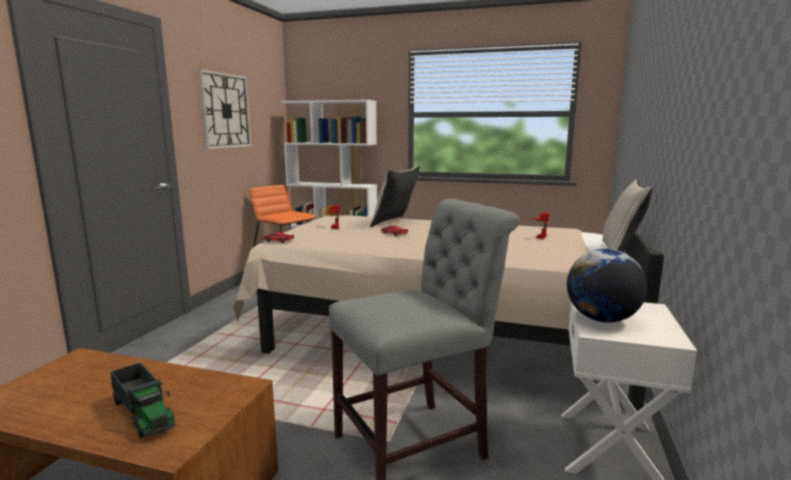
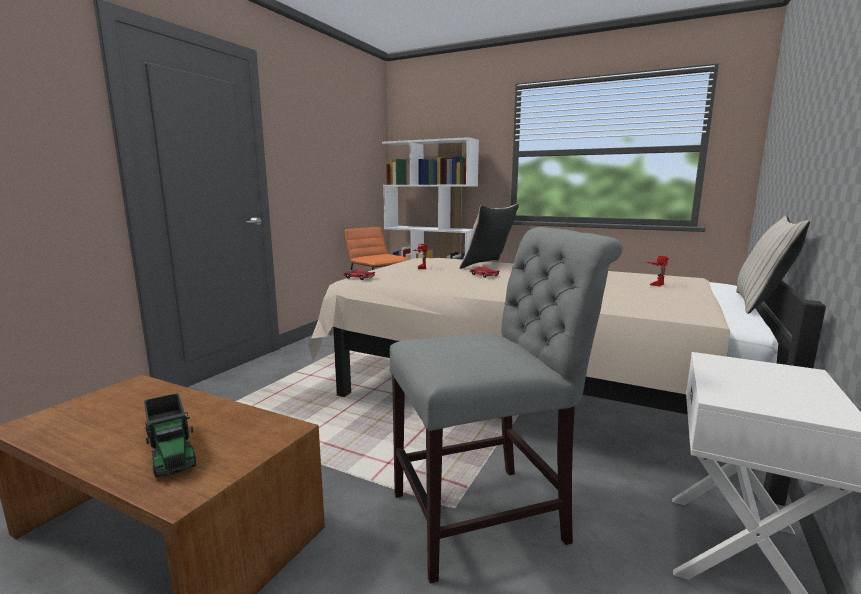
camera: 10 degrees right, 0 degrees up
wall clock [198,69,251,149] -> none
globe [567,249,647,323] -> none

